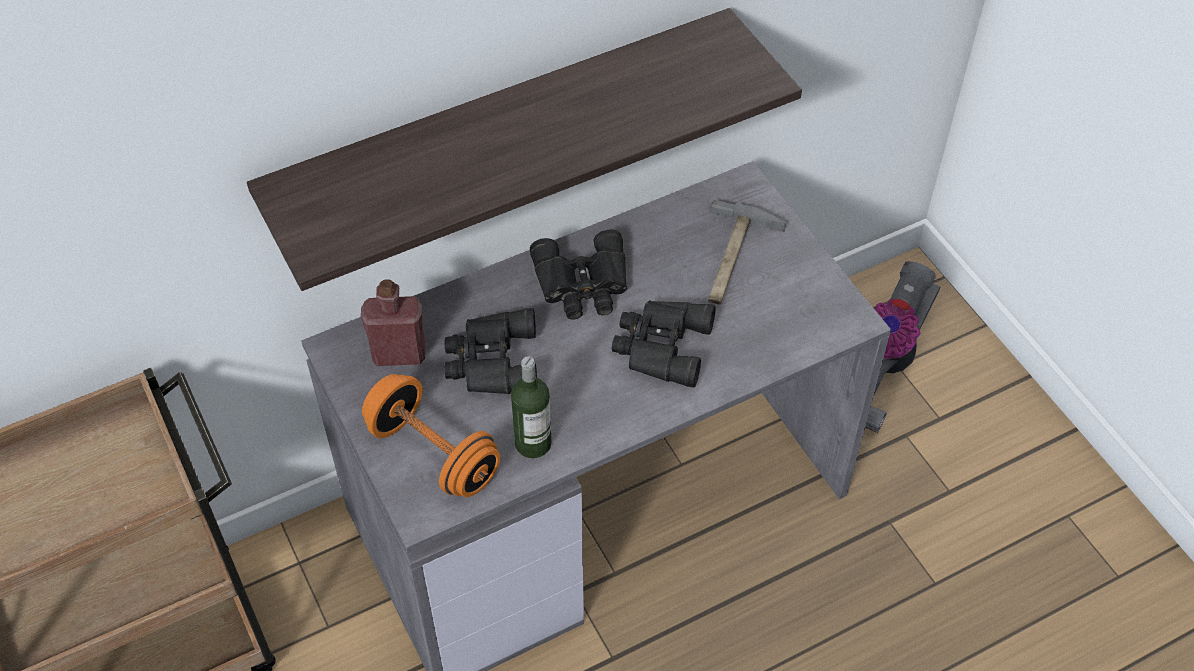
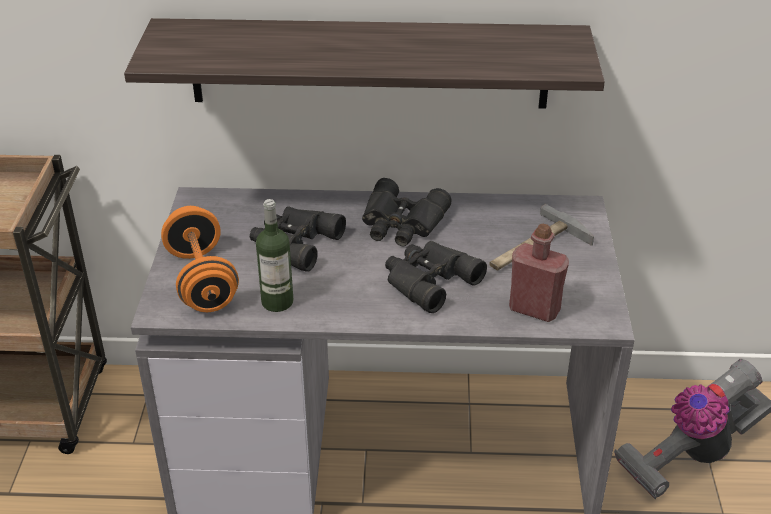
camera: 30 degrees right, 15 degrees down
red bottle [361,279,426,366] -> red bottle moved to [509,224,569,322]

